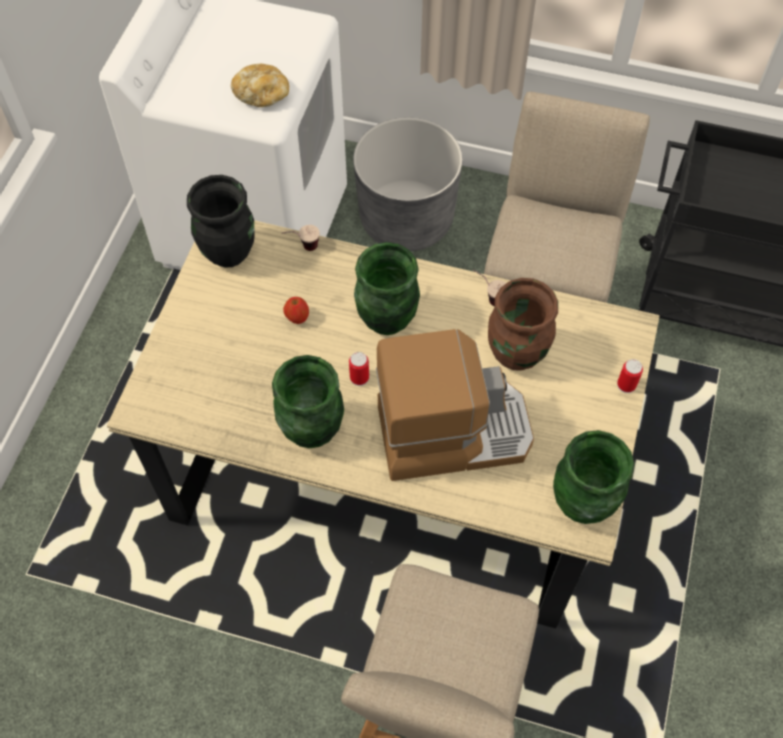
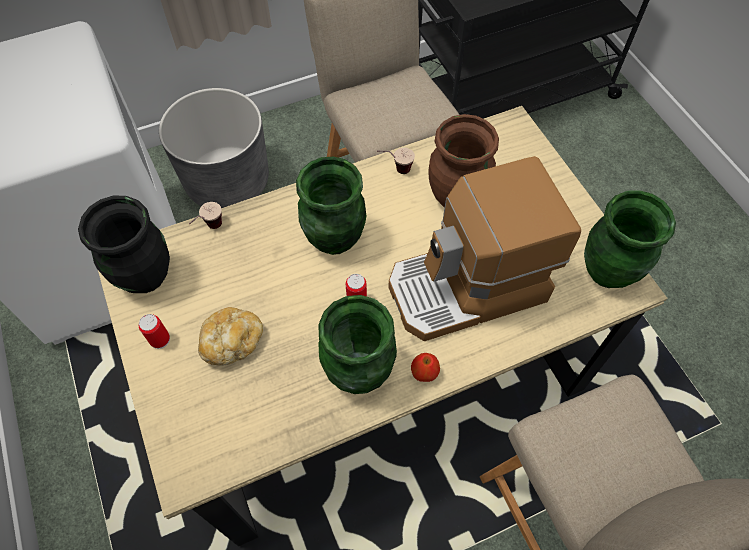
camera: 40 degrees left, 0 degrees up
bread [231,64,289,107] -> bread moved to [198,307,263,366]
apple [283,297,309,324] -> apple moved to [411,353,440,382]
coffee machine [376,329,534,481] -> coffee machine turned 150 degrees counterclockwise [388,156,581,341]
can [617,359,643,393] -> can moved to [139,314,170,349]

